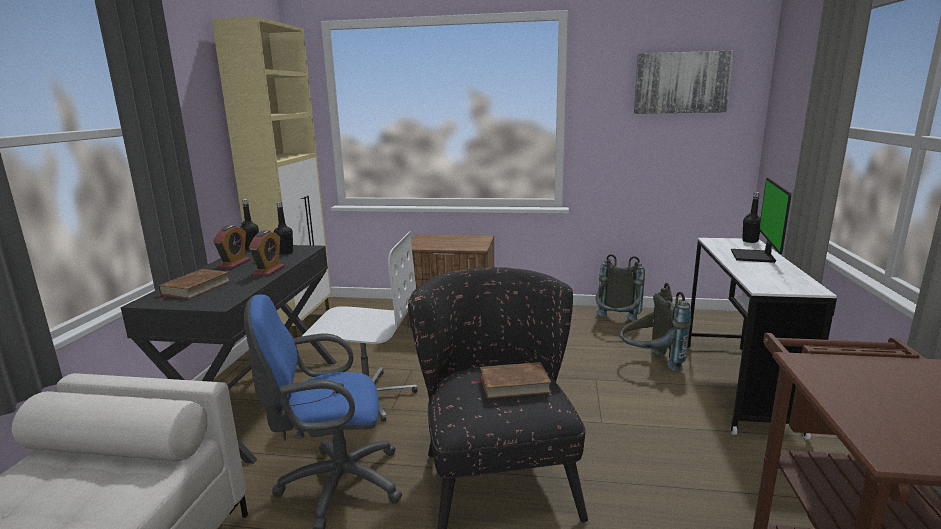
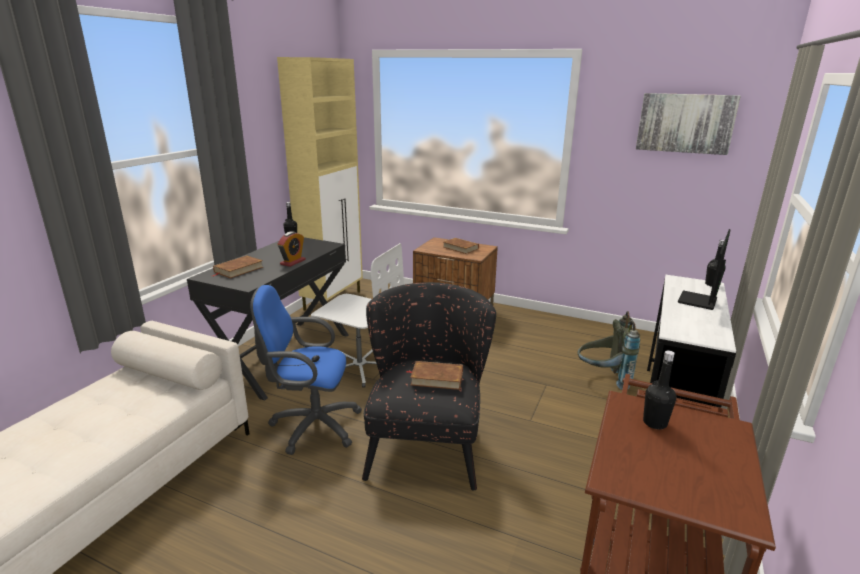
camera: 15 degrees right, 5 degrees up
alarm clock [213,225,250,269] -> none
black bottle [274,202,293,255] -> black bottle moved to [643,350,677,429]
grey backpack [595,254,645,321] -> none
none -> brown book [443,238,479,254]

